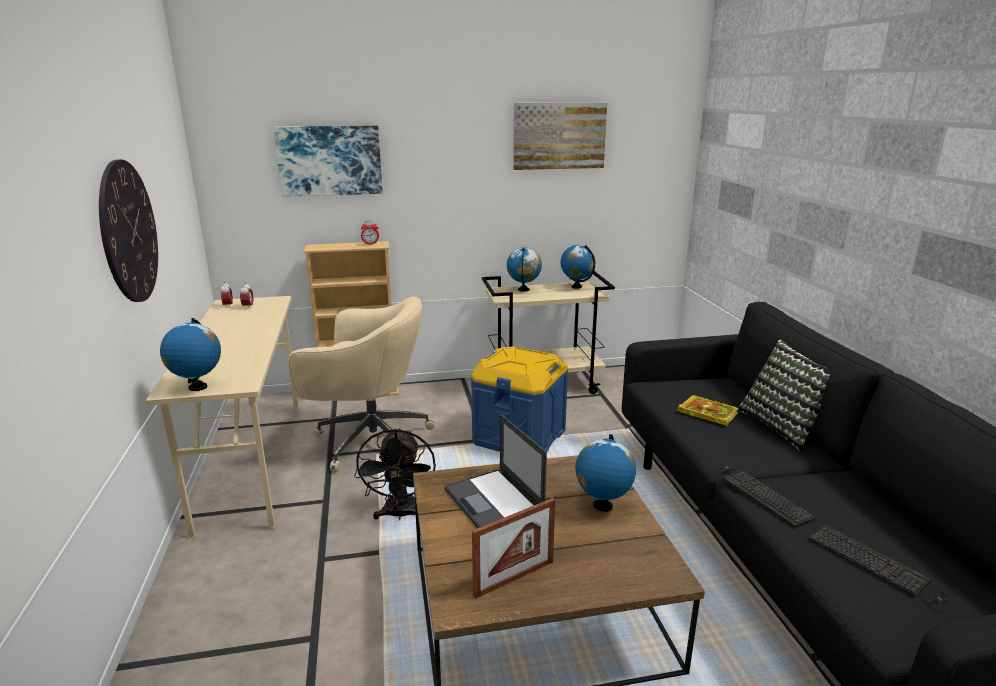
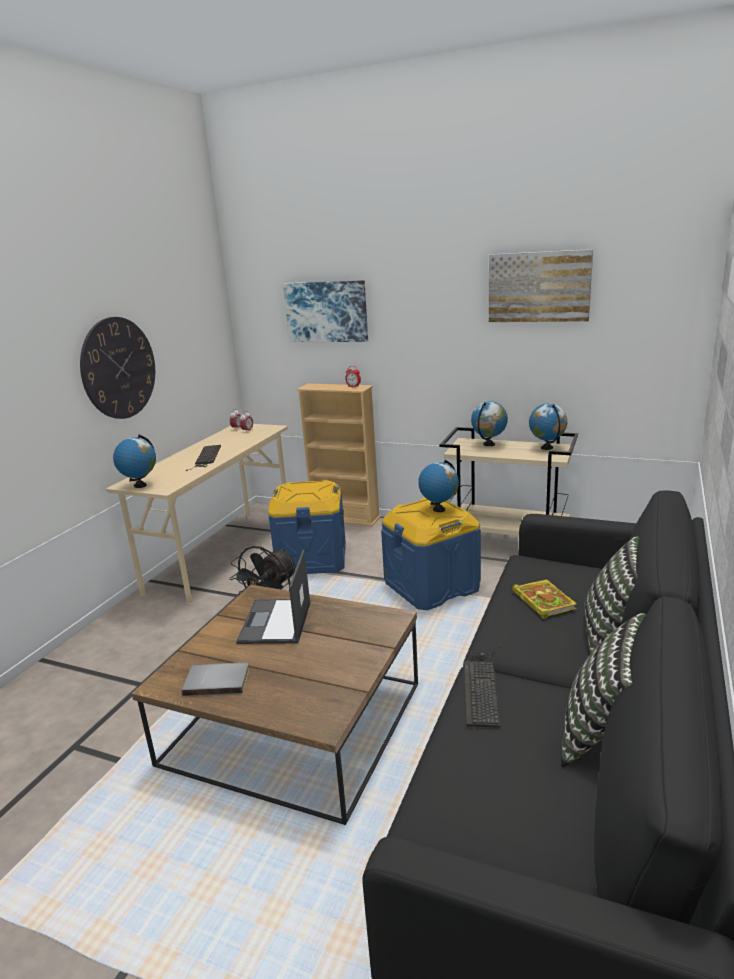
camera: 35 degrees right, 0 degrees up
beige office chair [288,296,435,472] -> blue storage box [268,480,346,575]
picture frame [472,498,555,599] -> grey book [181,662,249,696]
globe [575,434,636,512] -> globe moved to [418,460,459,512]
keyboard [807,524,952,622] -> keyboard moved to [186,445,221,471]
none -> pillow [561,613,646,768]

